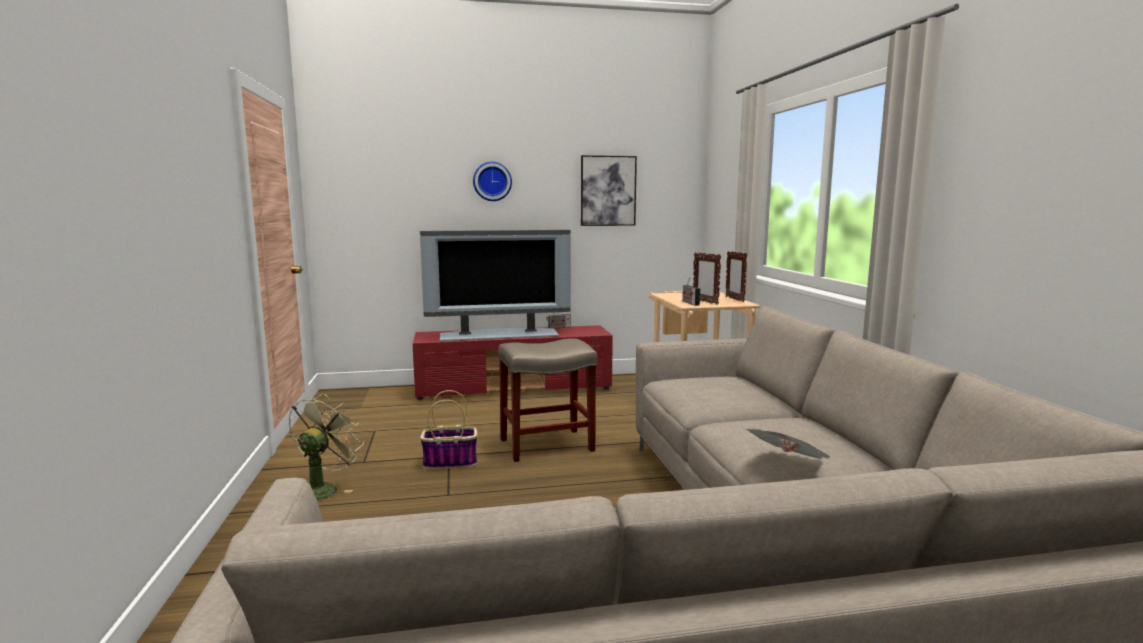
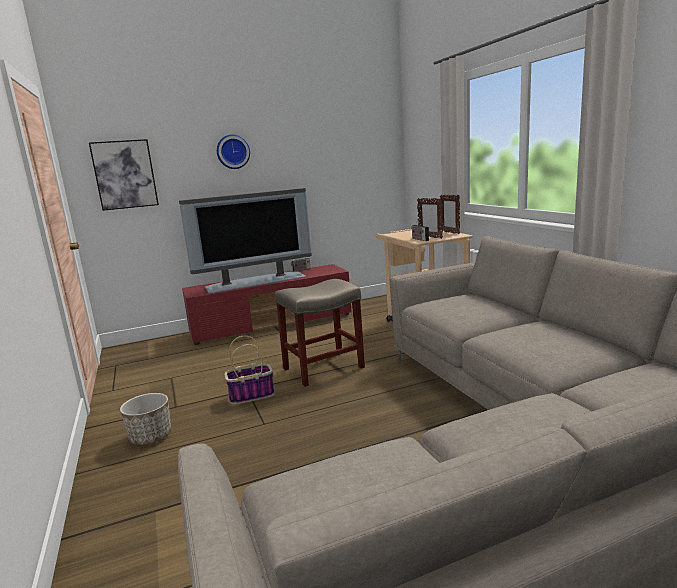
camera: 10 degrees left, 5 degrees up
green fan [289,393,364,500] -> planter [120,393,171,445]
picture [581,155,637,226] -> picture moved to [89,139,159,211]
newspaper [745,429,831,459] -> none

